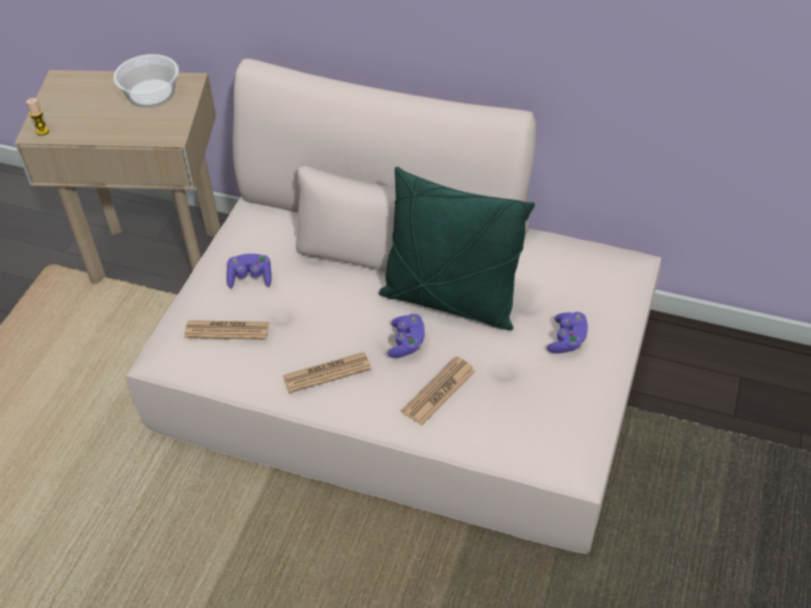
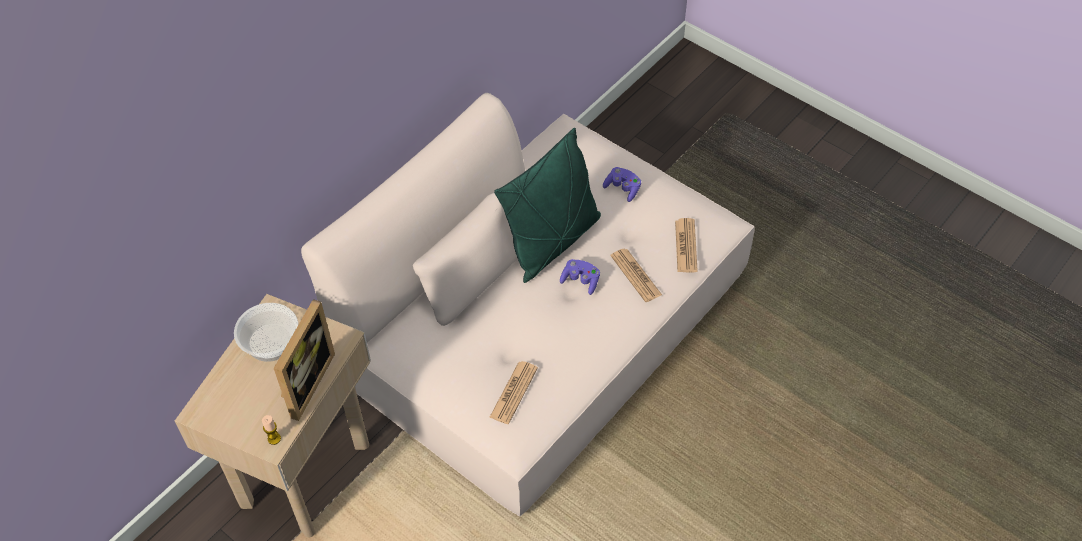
camera: 70 degrees left, 5 degrees up
purple game controller [227,254,272,288] -> none
newspaper [283,352,372,393] -> newspaper moved to [675,218,698,273]
none -> picture frame [274,299,335,421]

